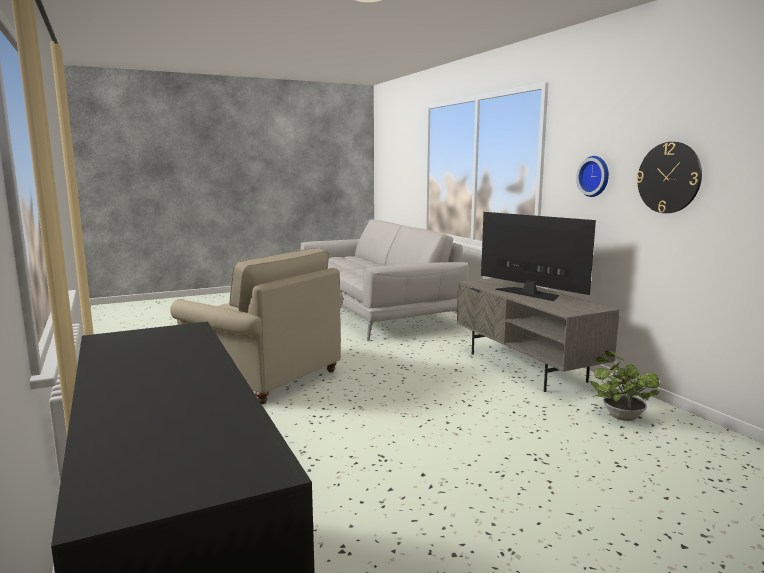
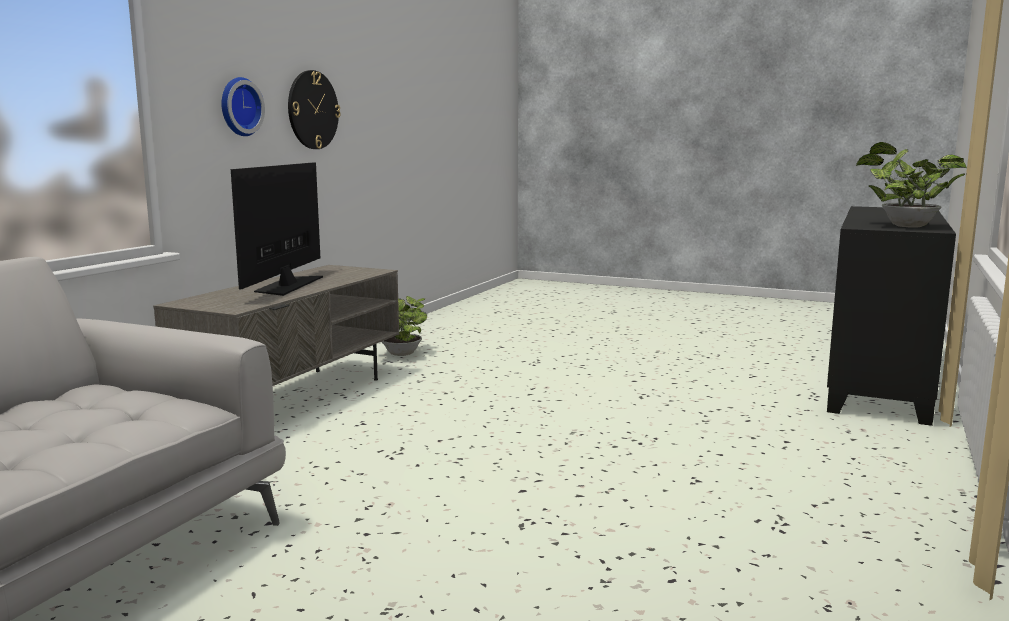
camera: 130 degrees left, 0 degrees up
beige armchair [170,248,343,404] -> none
none -> potted plant [856,142,967,228]

